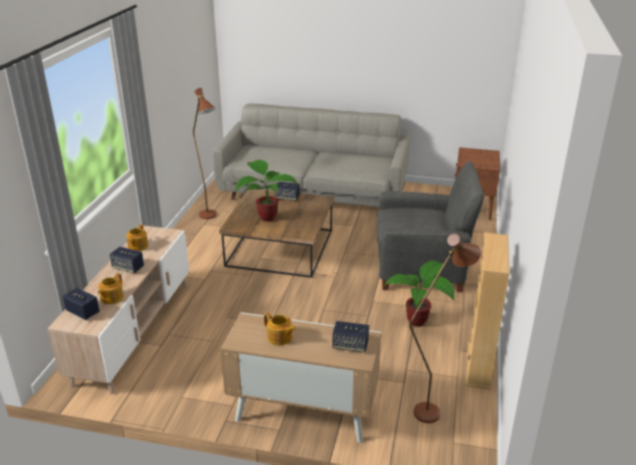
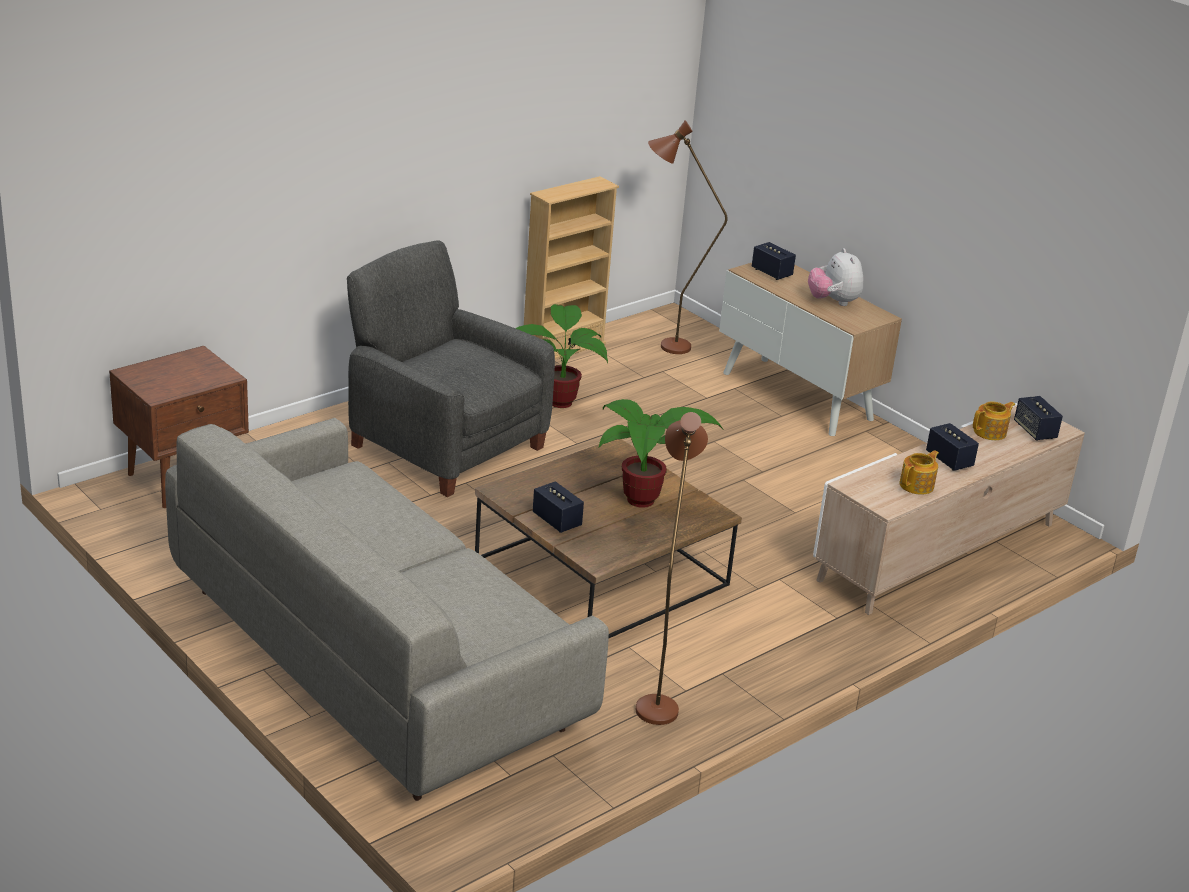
camera: 145 degrees left, 0 degrees up
teapot [264,313,296,346] -> plush toy [808,248,864,306]

